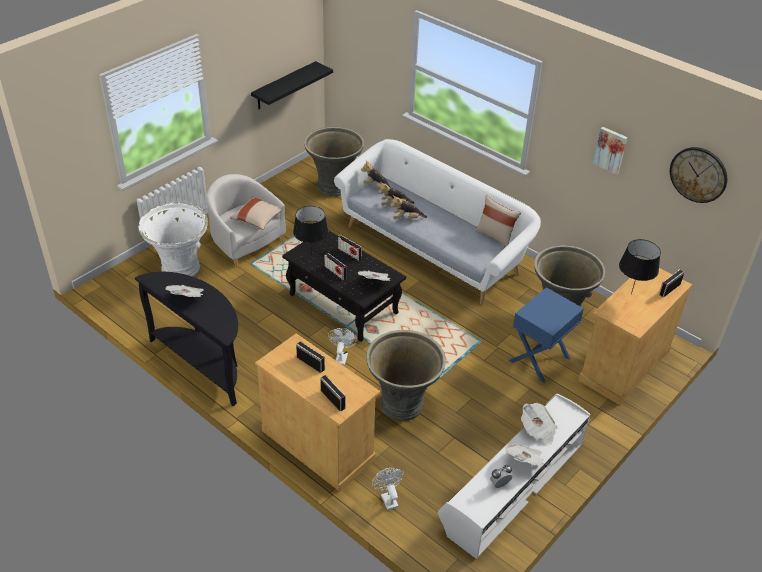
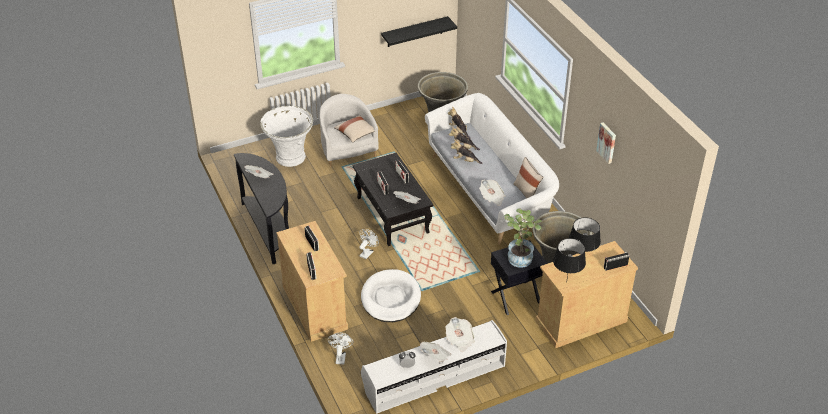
camera: 25 degrees right, 0 degrees up
black table lamp [293,206,329,256] -> black table lamp moved to [553,238,586,283]
grey planter [366,330,446,421] -> white dog bed [361,269,421,322]
blue side table [509,287,584,383] -> black side table [491,240,548,315]
wall clock [670,147,727,203] -> none
none -> newspaper [479,179,506,206]
none -> potted plant [504,208,542,268]

